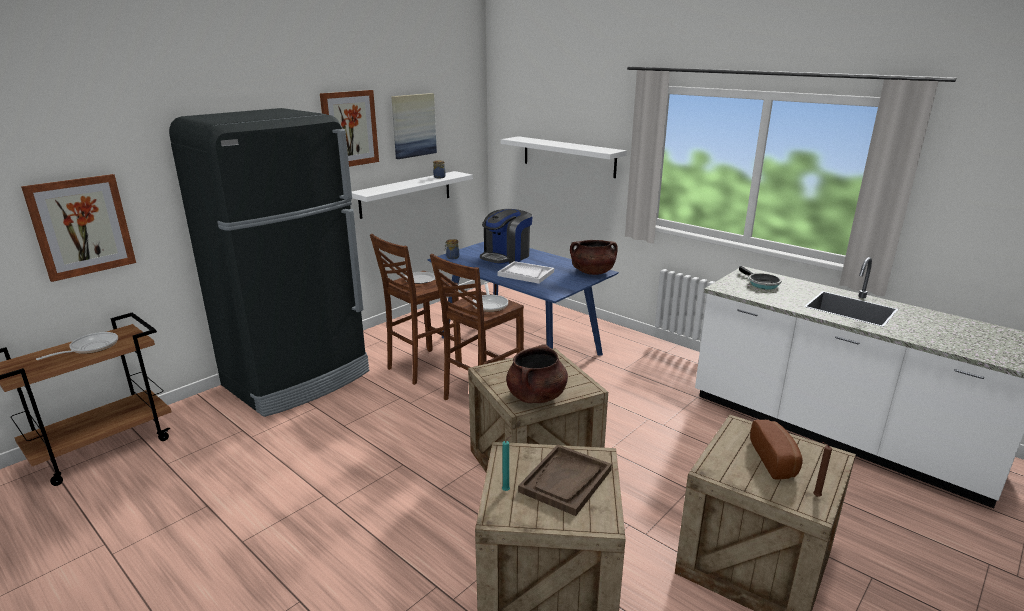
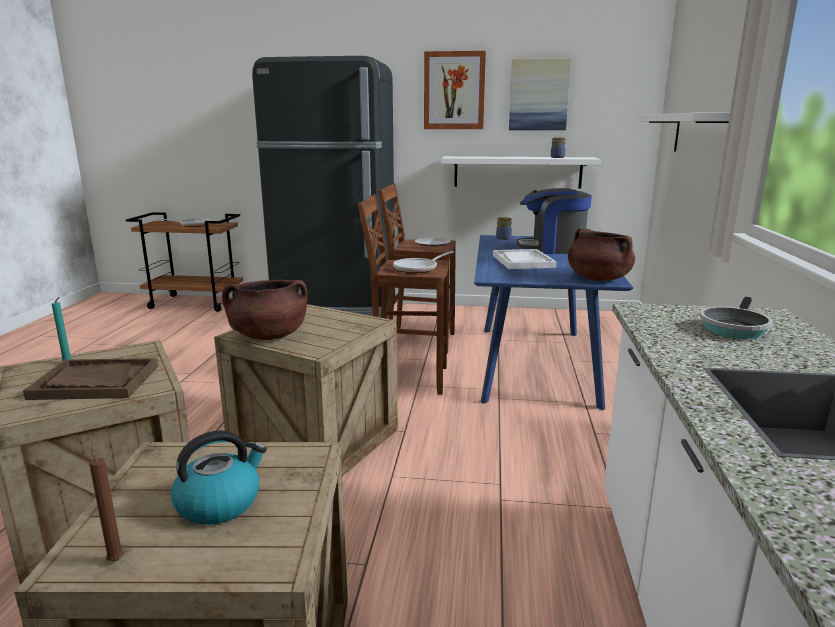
camera: 55 degrees right, 5 degrees down
picture [21,174,136,282] -> none
bread [750,420,803,480] -> kettle [171,430,267,525]

